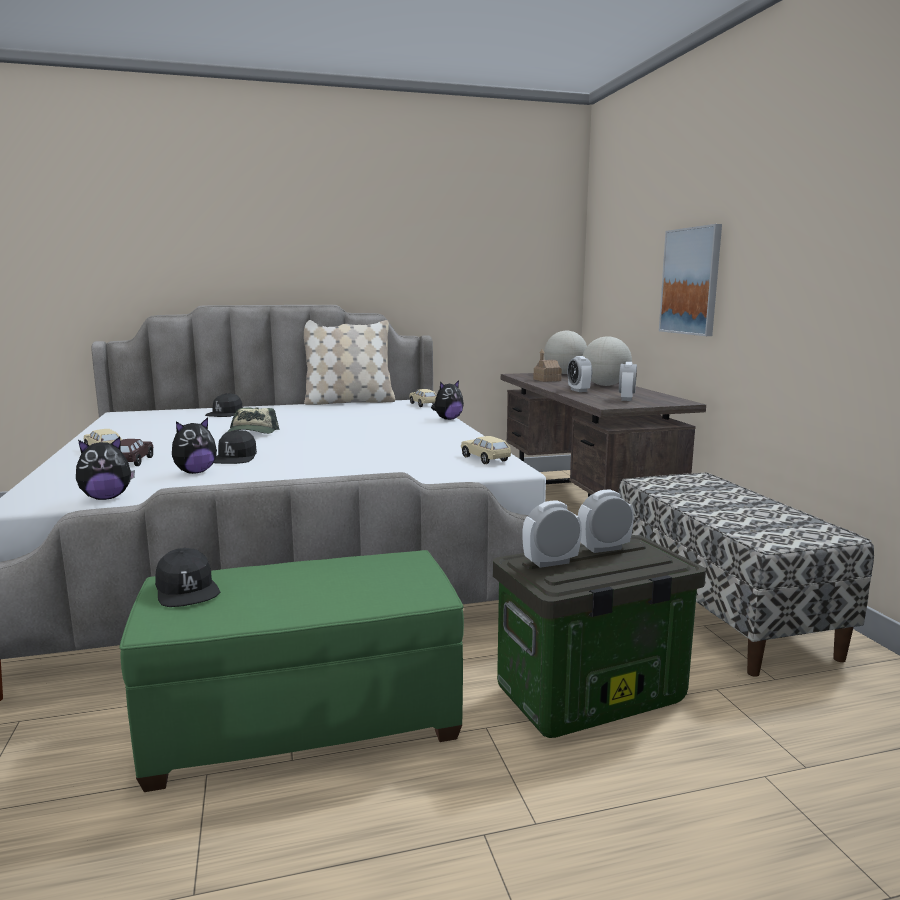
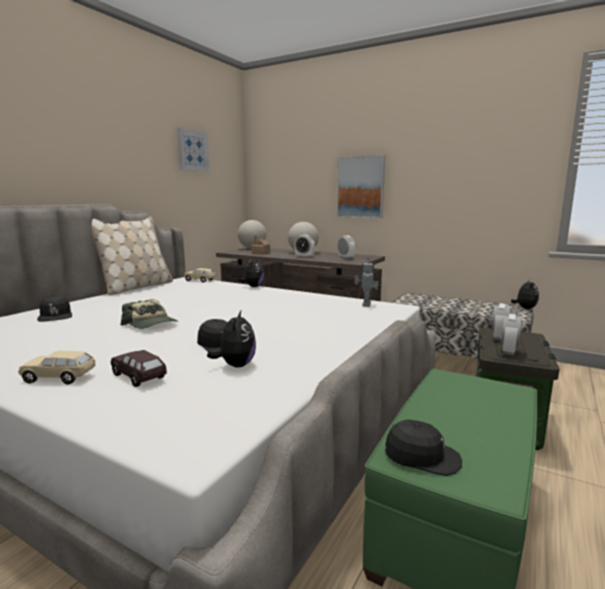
camera: 45 degrees left, 0 degrees up
plush toy [76,437,135,500] -> plush toy moved to [511,280,539,309]
beige toy car [461,436,511,464] -> toy robot [354,258,379,307]
none -> picture [177,127,210,172]

